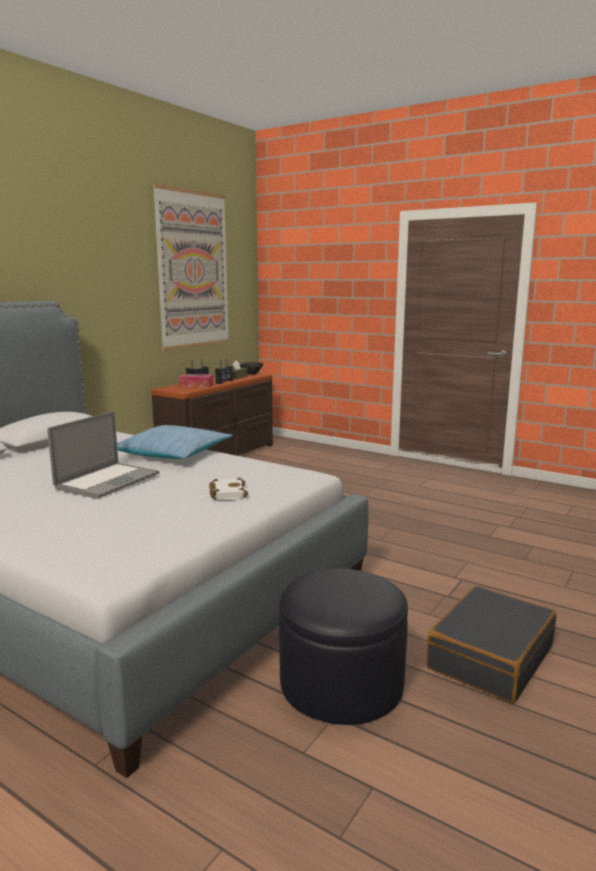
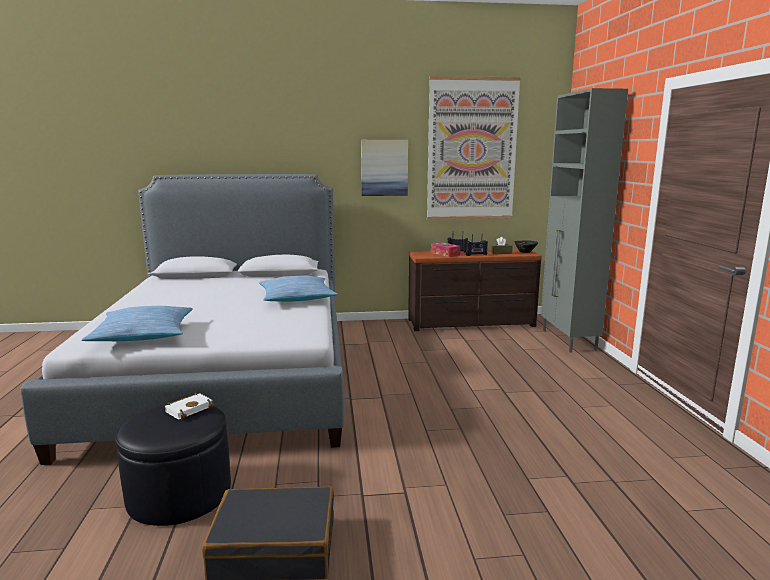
camera: 50 degrees right, 0 degrees up
laptop [47,411,159,499] -> none
white book [209,478,248,500] -> white book moved to [164,393,214,420]
none -> pillow [81,306,193,341]
none -> picture [361,140,408,196]
none -> grey cabinet [541,88,628,352]

